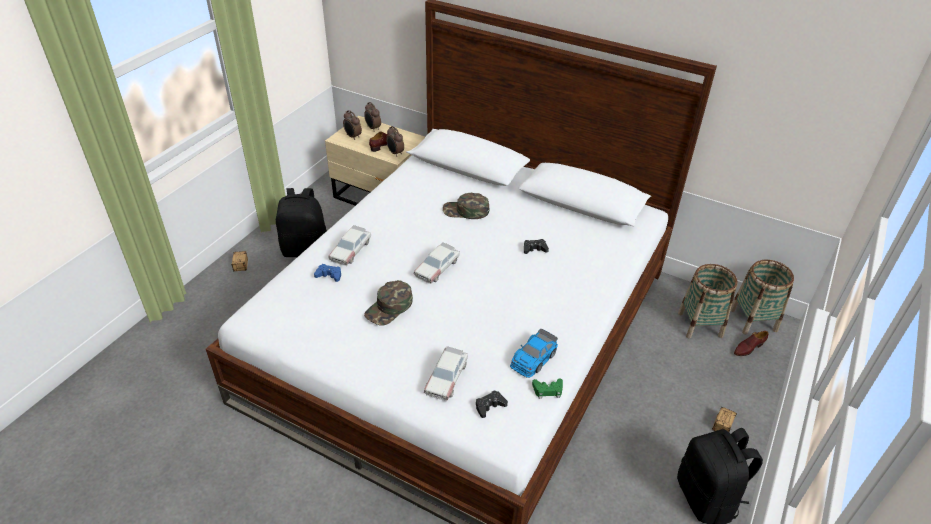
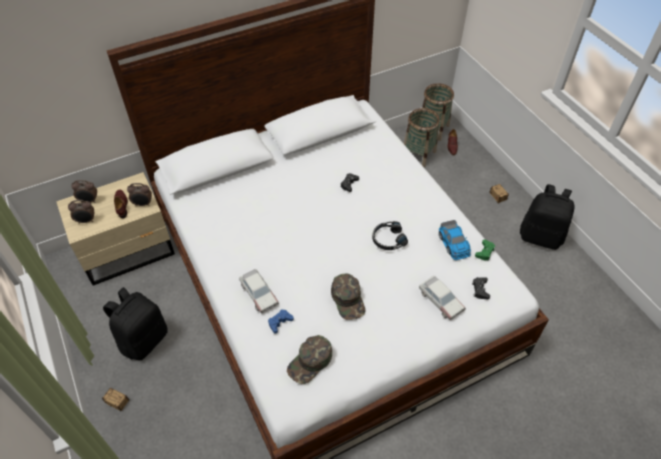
camera: 55 degrees left, 10 degrees up
toy car [414,242,460,284] -> none
green cap [443,193,489,219] -> green cap moved to [287,335,332,384]
none -> black headphones [373,221,408,250]

